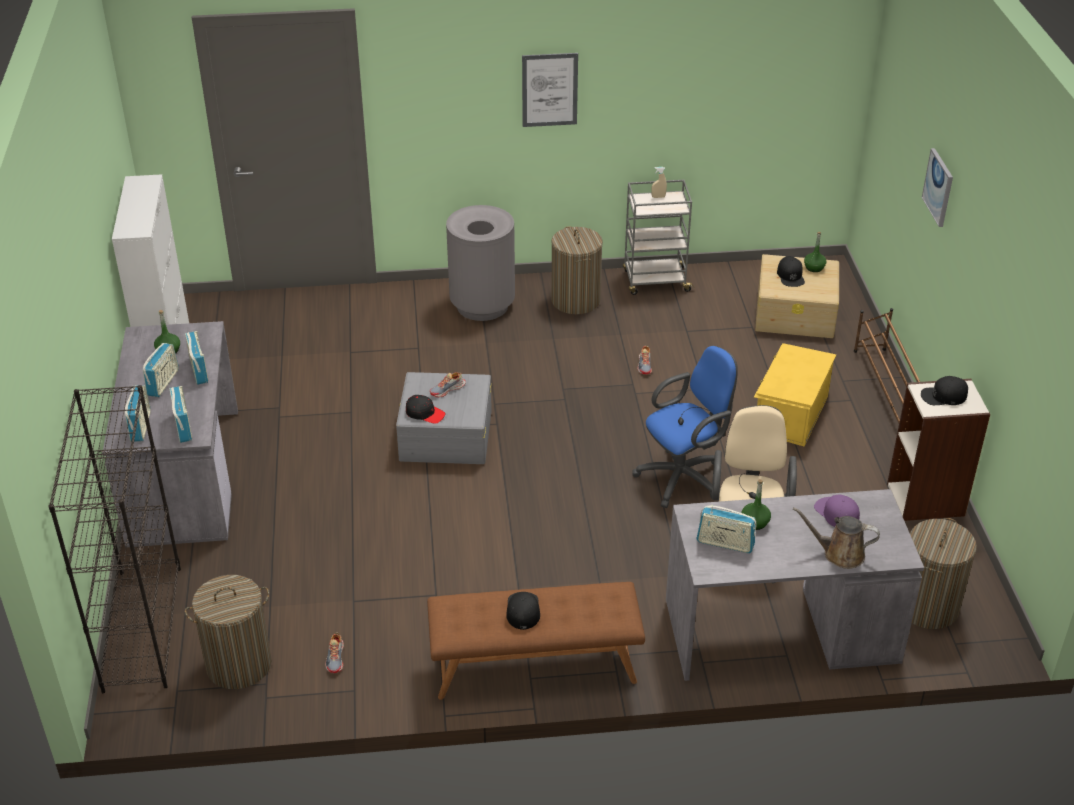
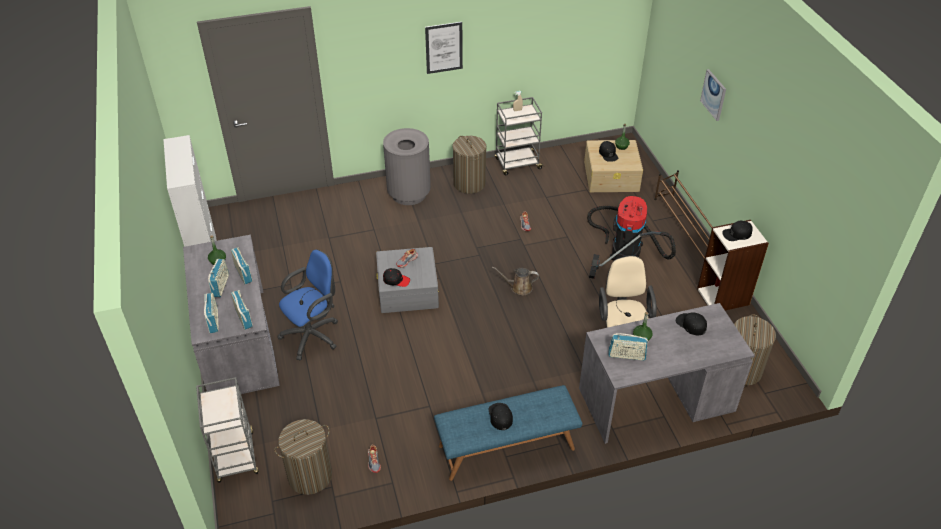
camera: 10 degrees left, 5 degrees up
black bookcase [48,385,181,693] -> grey cart [196,377,259,483]
brown bench [427,582,645,700] -> blue bench [434,385,583,481]
blue office chair [632,346,738,508] -> blue office chair moved to [278,249,338,360]
yellow storage box [754,343,836,447] -> vacuum cleaner [587,196,676,279]
brown watering can [793,507,880,569] -> brown watering can moved to [492,267,539,295]
purple cap [814,494,860,527] -> black cap [676,312,707,335]

